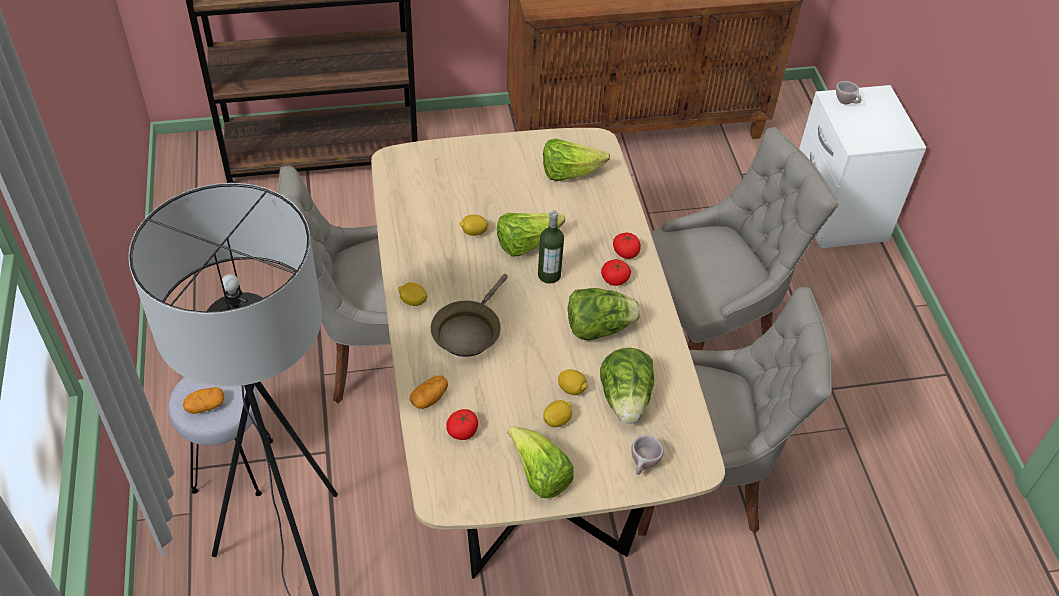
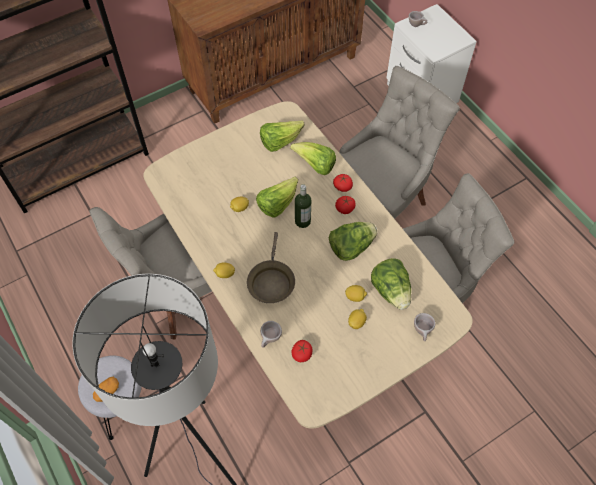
camera: 20 degrees left, 10 degrees up
potato [410,375,448,409] -> beige cup [260,321,282,348]
lettuce [507,427,574,498] -> lettuce moved to [290,142,336,175]

